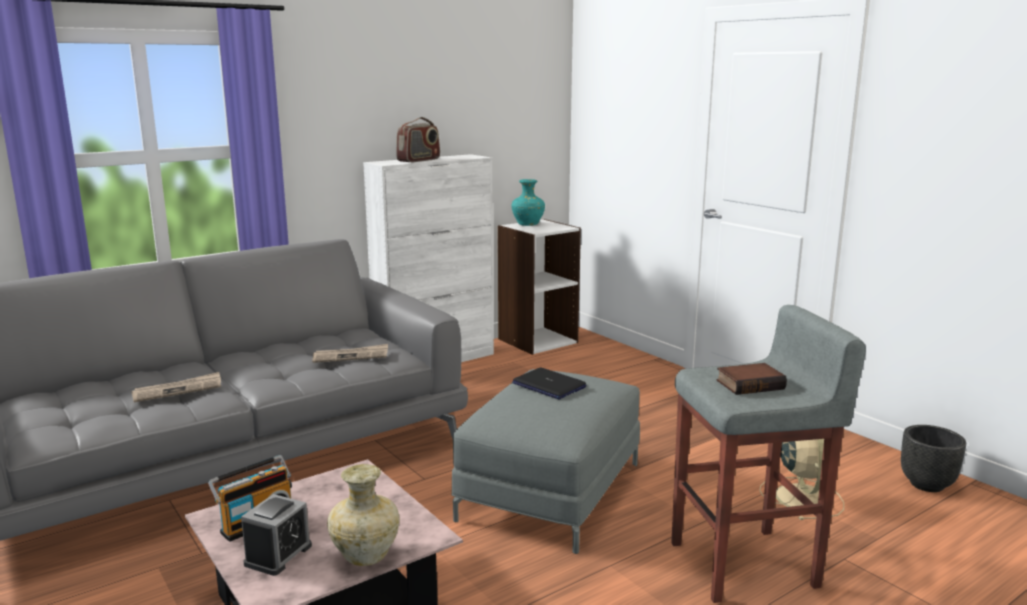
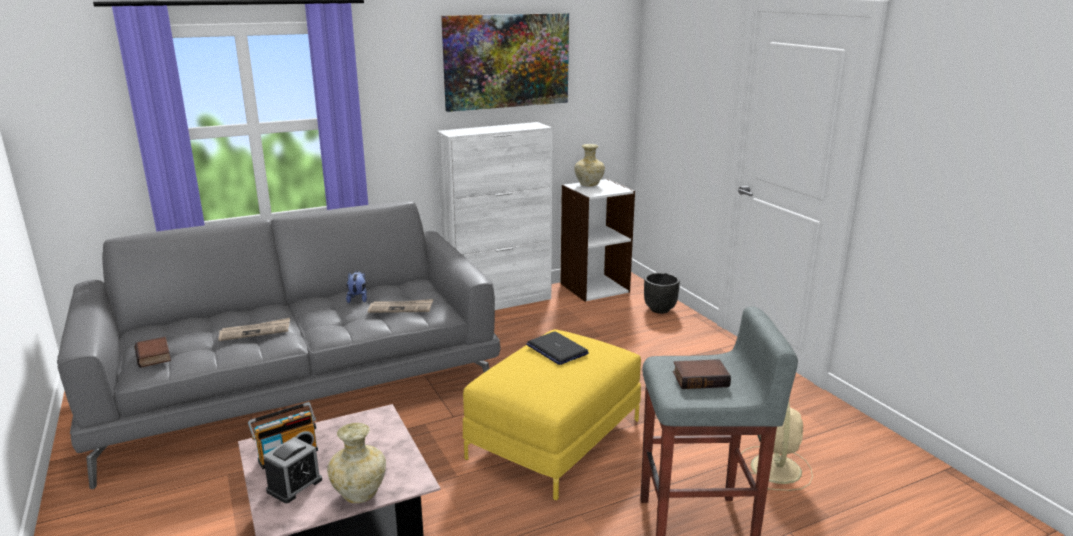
camera: 10 degrees right, 5 degrees up
radio [396,117,440,162] -> none
grey ottoman [452,369,640,554] -> yellow ottoman [463,329,641,500]
turquoise vase [512,179,545,226] -> beige vase [574,144,605,187]
black planter [901,425,966,492] -> black planter moved to [644,273,680,314]
none -> book [135,337,171,368]
none -> plush toy [346,271,367,303]
none -> picture [441,13,569,112]

